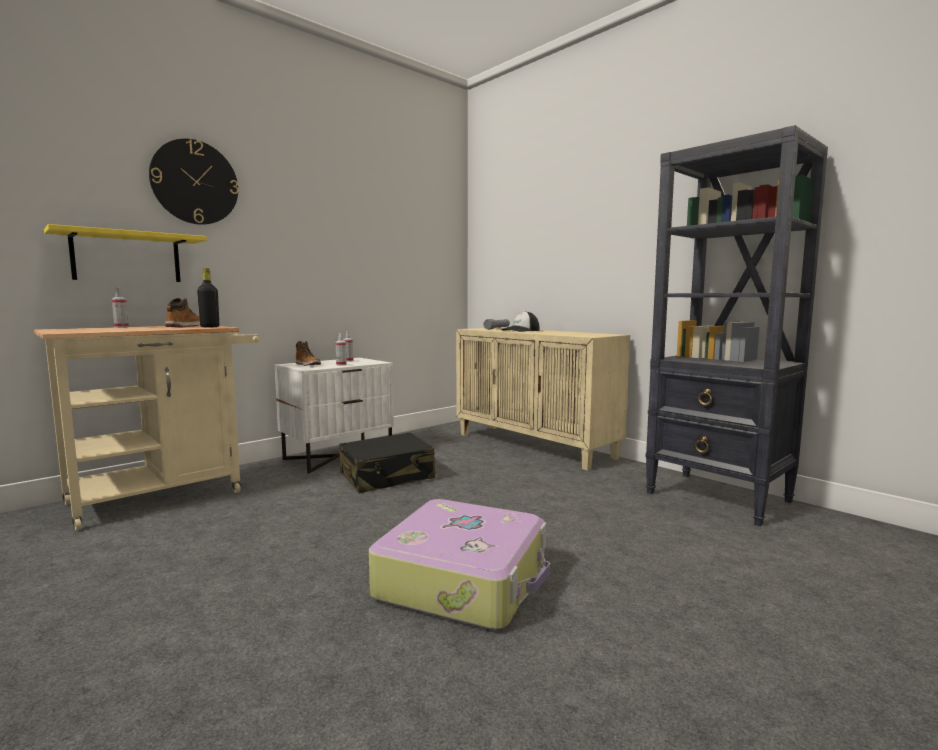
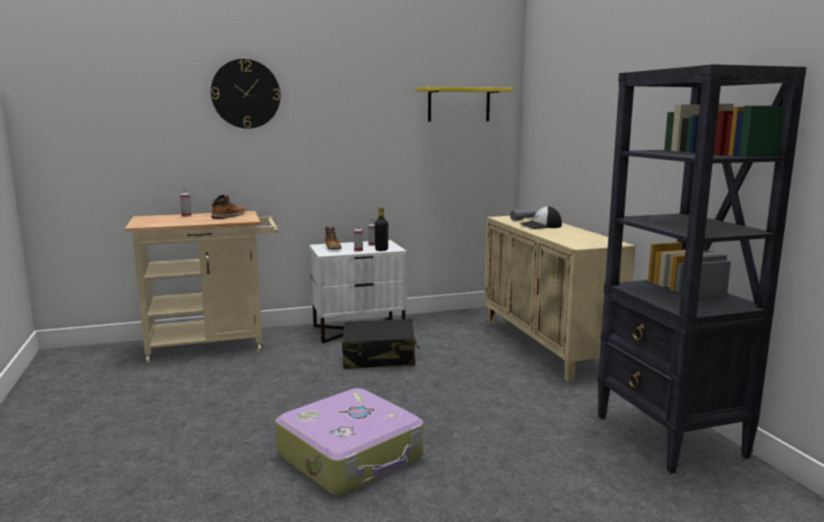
camera: 25 degrees right, 5 degrees up
yellow shelf [44,224,207,282] -> yellow shelf moved to [417,87,513,122]
black bottle [197,268,219,328] -> black bottle moved to [375,207,388,251]

